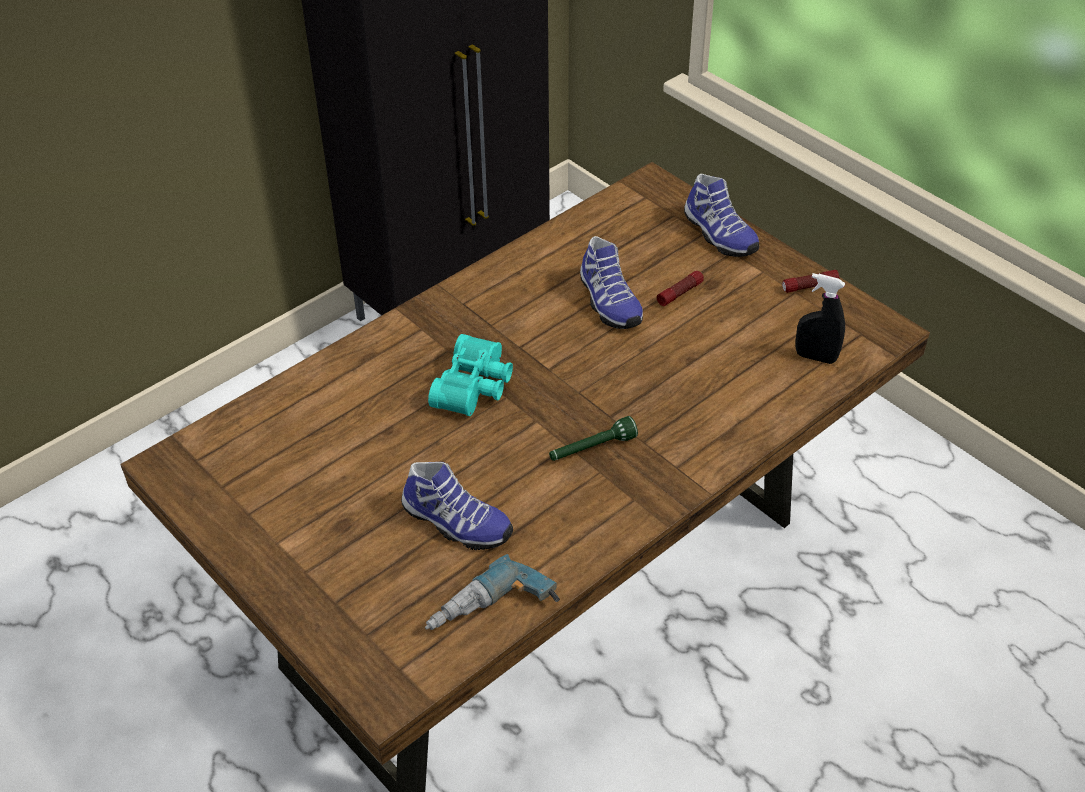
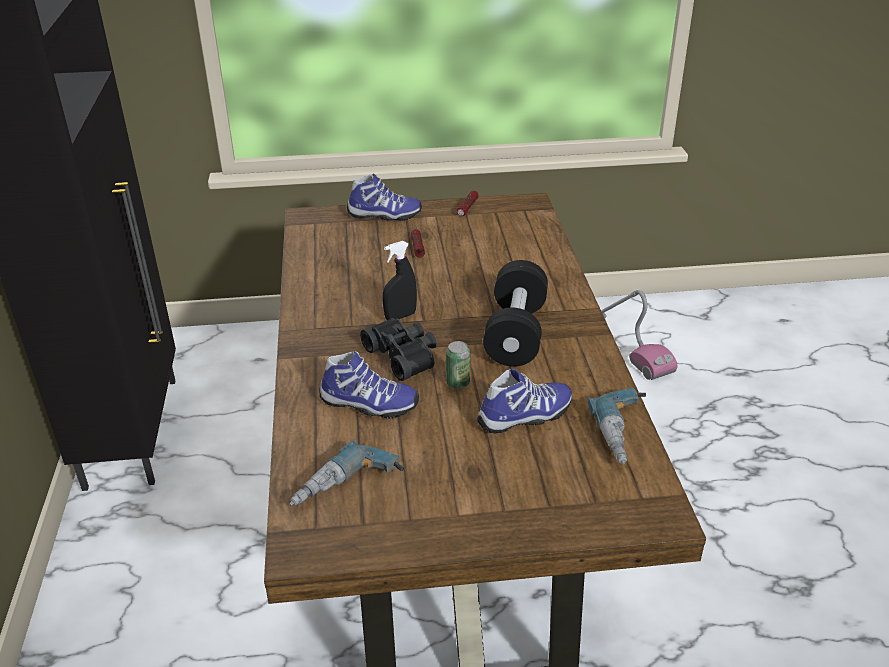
camera: 55 degrees left, 10 degrees down
turquoise binoculars [428,334,513,416] -> black binoculars [360,318,437,381]
green flashlight [549,416,638,461] -> black dumbbell [483,260,548,366]
shoe [580,236,643,329] -> shoe moved to [319,351,419,419]
black spray bottle [796,273,845,364] -> black spray bottle moved to [382,241,417,320]
none -> power drill [289,440,404,506]
none -> can [446,341,470,389]
none -> vacuum cleaner [601,290,677,380]

